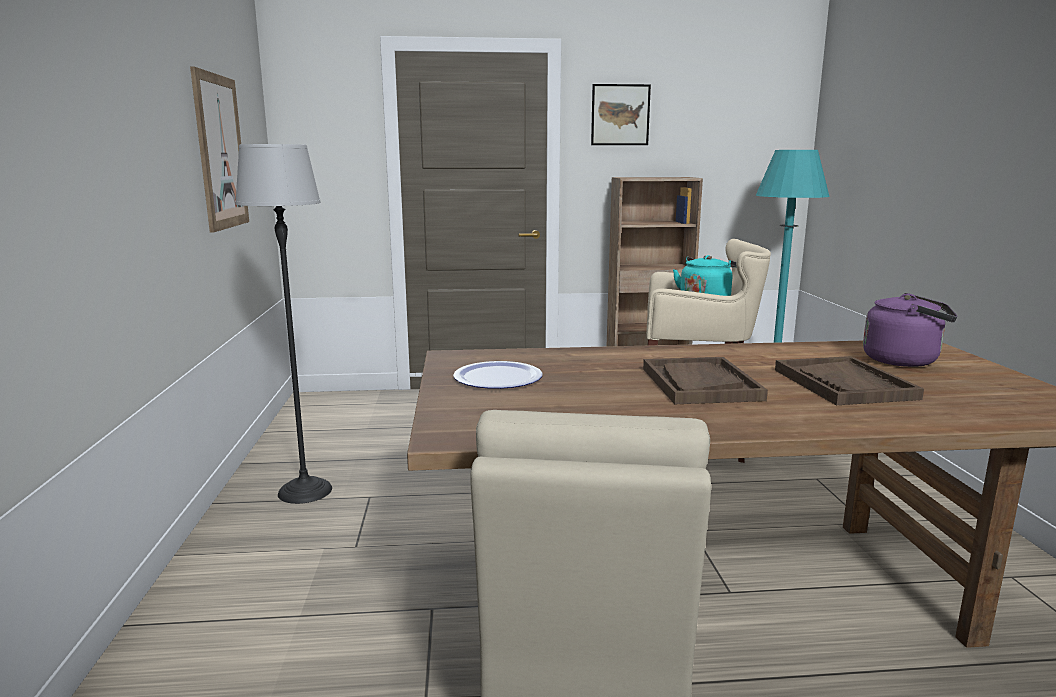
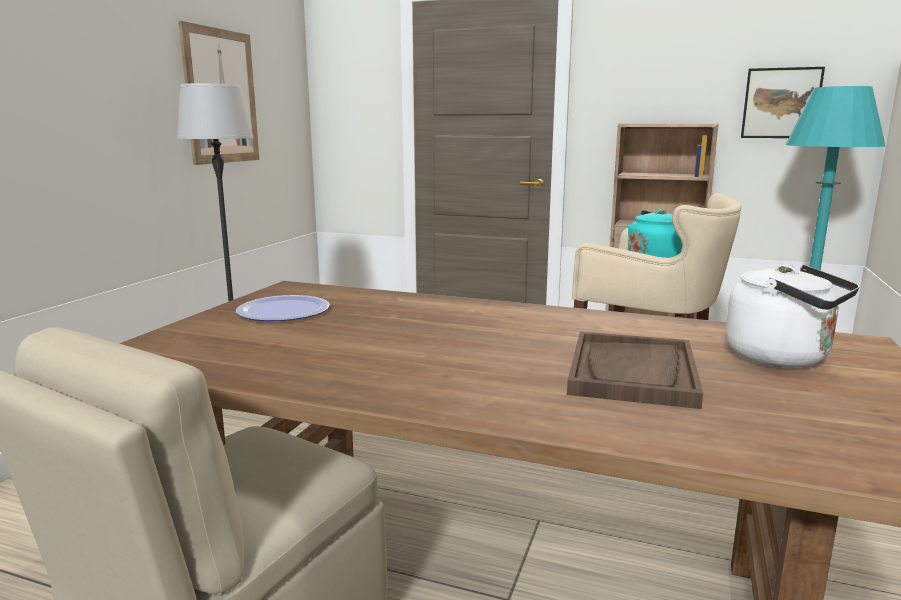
camera: 25 degrees right, 0 degrees up
picture [591,84,651,145] -> picture moved to [741,67,825,138]
brown tray [643,357,768,404] -> none
purple kettle [863,293,957,367] -> white kettle [726,265,859,368]

